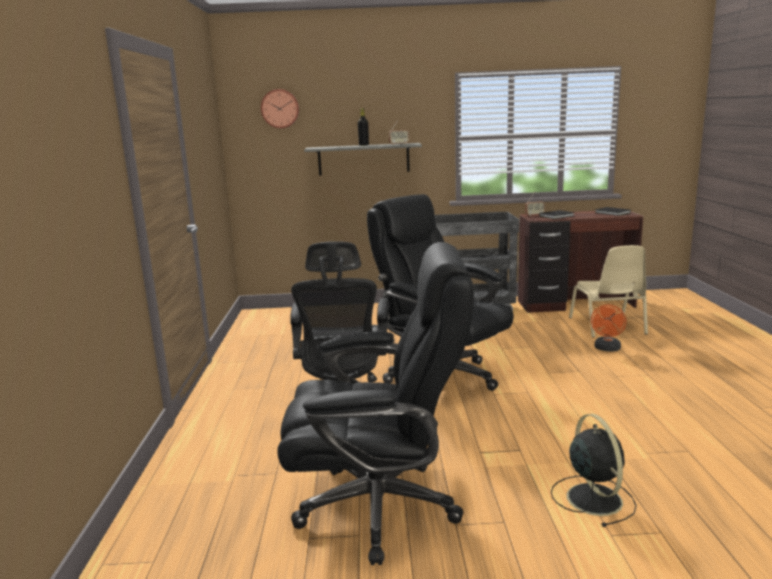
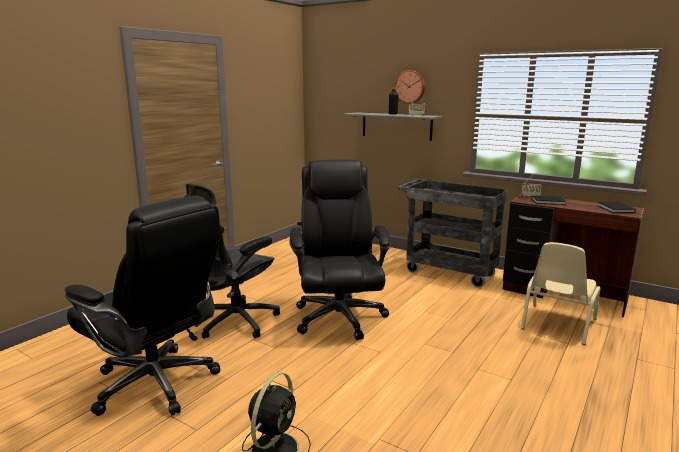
camera: 35 degrees right, 0 degrees up
wall clock [261,89,299,128] -> wall clock moved to [395,70,425,104]
orange fan [591,305,627,351] -> none

